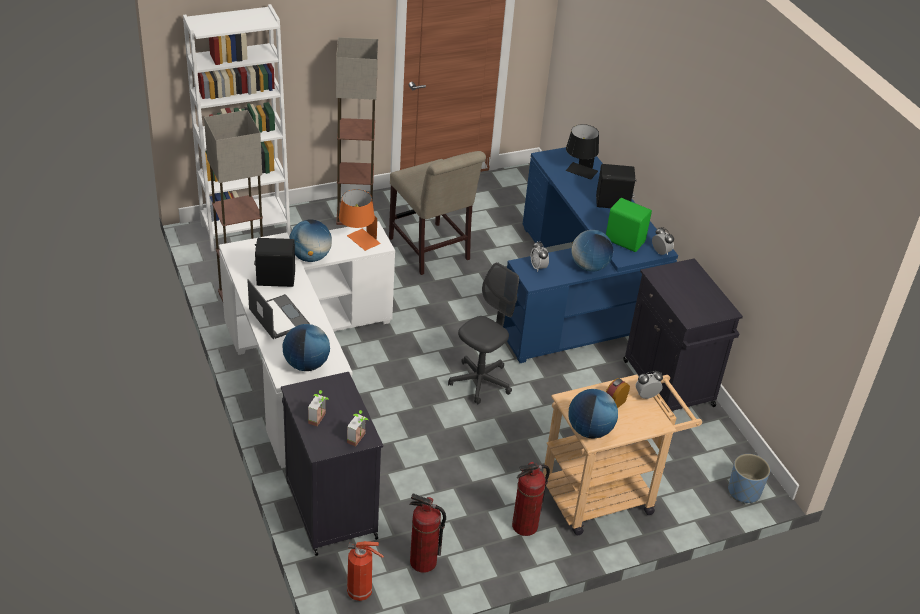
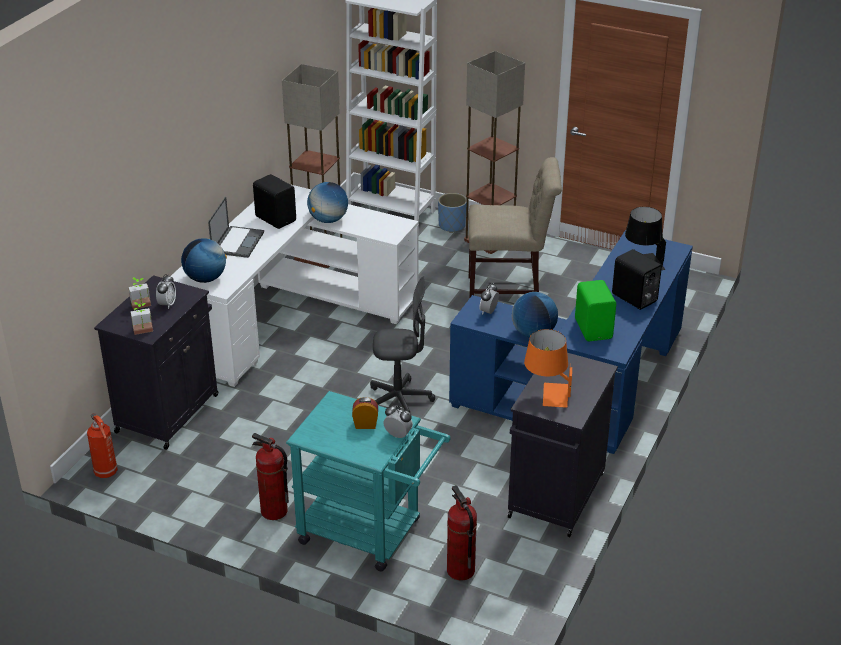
camera: 50 degrees right, 5 degrees down
orange table lamp [339,189,381,251] -> orange table lamp moved to [524,329,572,408]
beige chair [389,151,486,275] -> beige chair turned 105 degrees counterclockwise [468,157,562,299]
fire extinguisher [409,494,446,573] -> fire extinguisher moved to [447,485,477,580]
beige cart [543,375,702,535] -> turquoise cart [286,391,451,571]
globe [569,389,618,439] -> none
alarm clock [652,227,674,255] -> alarm clock moved to [156,274,176,309]
blue planter [728,454,770,503] -> blue planter moved to [438,193,467,233]

